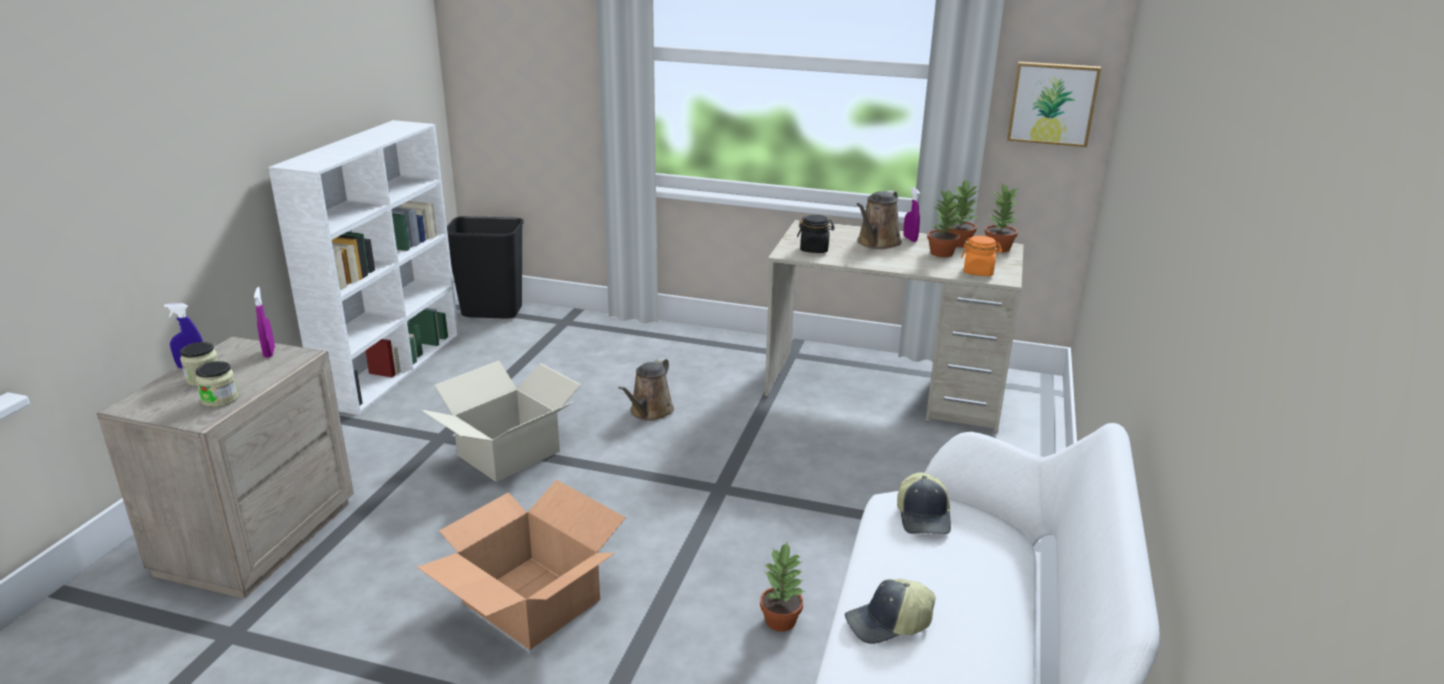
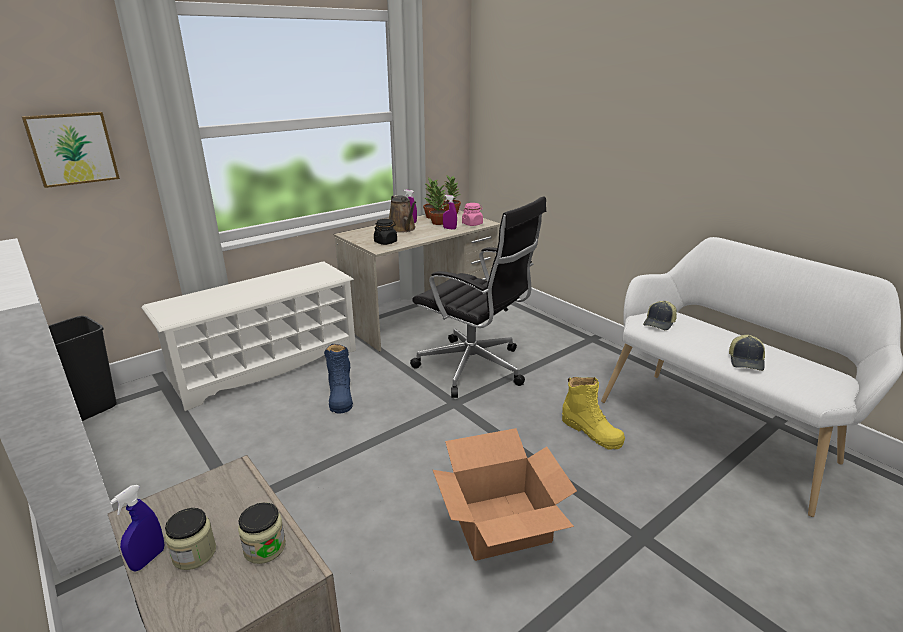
camera: 55 degrees left, 0 degrees up
purple spray bottle [254,287,275,358] -> purple spray bottle moved to [443,195,457,230]
cardboard box [422,361,581,482] -> none
brown watering can [618,358,674,421] -> blue boot [324,344,353,414]
potted plant [760,542,805,632] -> yellow boot [562,377,625,450]
cap [897,472,951,534] -> cap turned 90 degrees clockwise [643,301,677,330]
orange jar [961,236,1002,276] -> pink jar [462,203,483,226]
picture [1007,62,1101,147] -> picture moved to [21,112,120,188]
none -> white shoe rack [142,261,356,411]
none -> black office chair [410,196,546,398]

